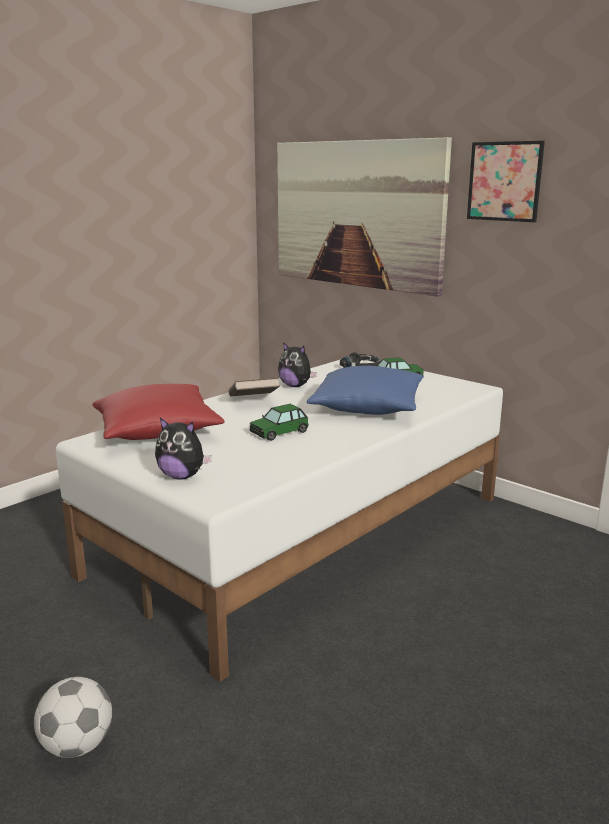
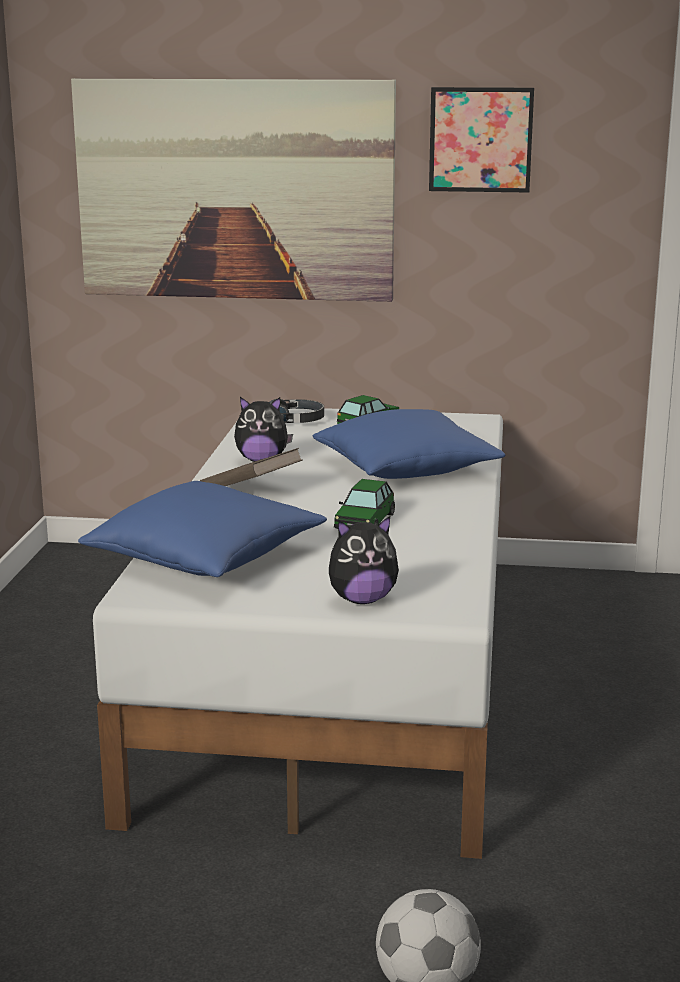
camera: 35 degrees left, 0 degrees up
red pillow [92,384,225,440] -> blue pillow [78,481,327,577]

